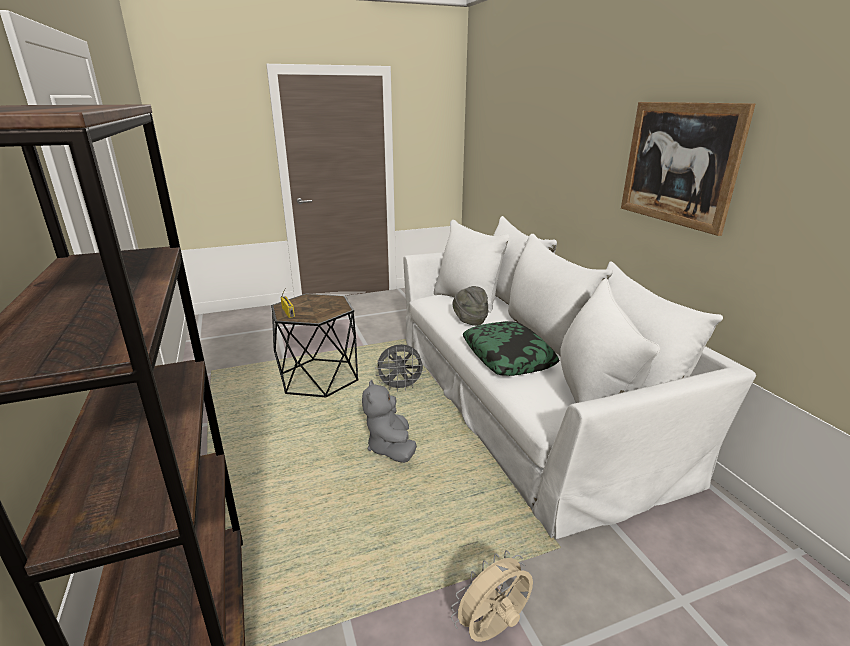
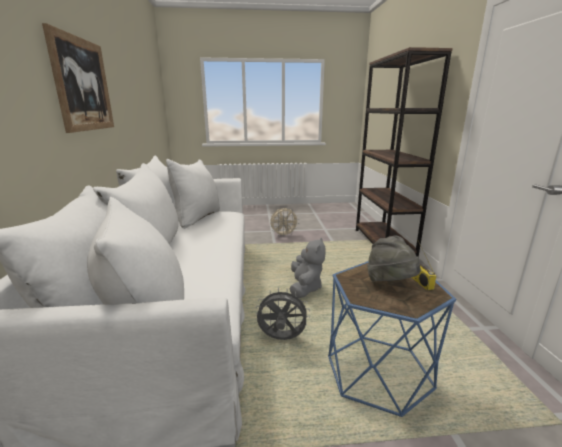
camera: 165 degrees left, 5 degrees down
black side table [271,293,359,397] -> blue side table [328,261,456,417]
grey hat [452,286,489,326] -> grey hat moved to [367,235,421,282]
pillow [463,321,559,376] -> none

